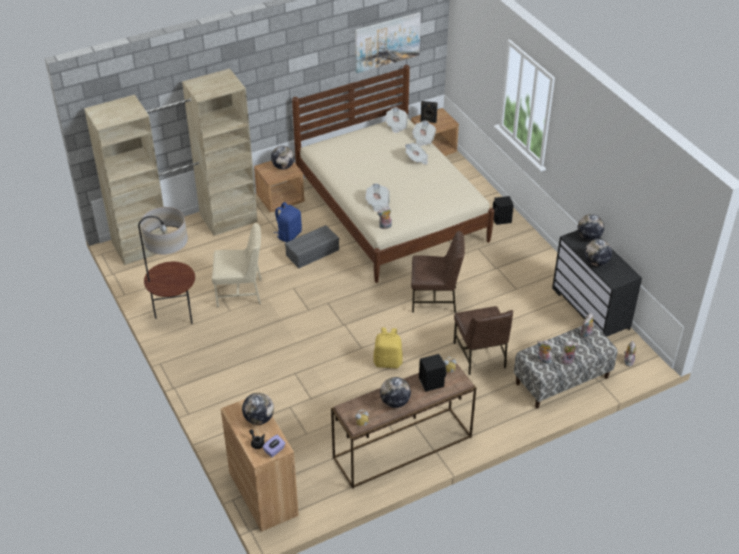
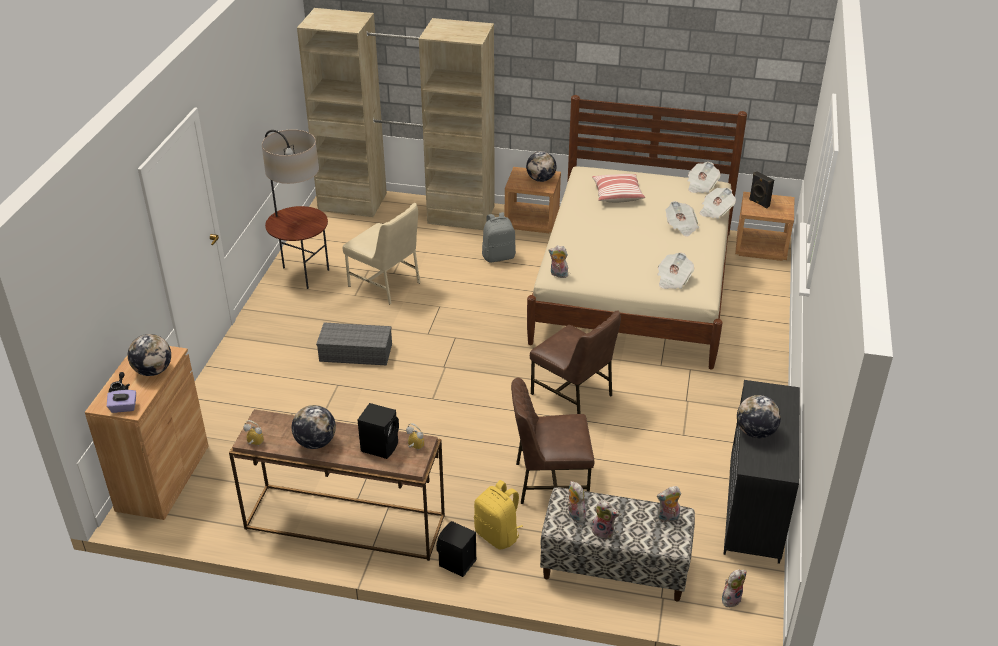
camera: 40 degrees right, 5 degrees down
blue backpack [274,202,302,242] -> grey backpack [482,212,516,263]
grey storage box [285,225,339,268] -> grey storage box moved to [316,323,392,366]
picture [355,12,421,73] -> none
newspaper [365,183,390,212] -> newspaper moved to [657,252,694,289]
yellow backpack [373,328,403,368] -> yellow backpack moved to [474,480,523,549]
brown chair [453,306,513,375] -> brown chair turned 60 degrees clockwise [511,377,594,504]
black speaker [493,196,514,225] -> black speaker moved to [436,521,476,577]
globe [578,214,604,241] -> none
none -> pillow [592,174,645,203]

